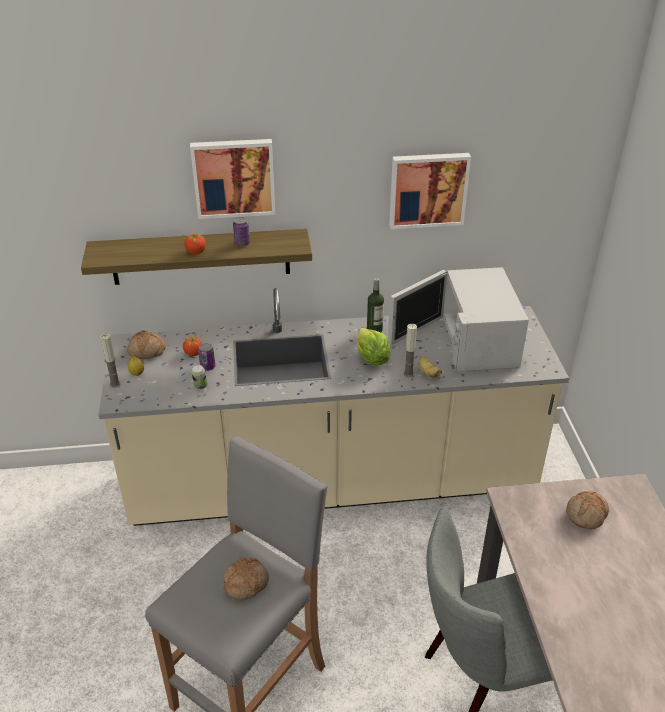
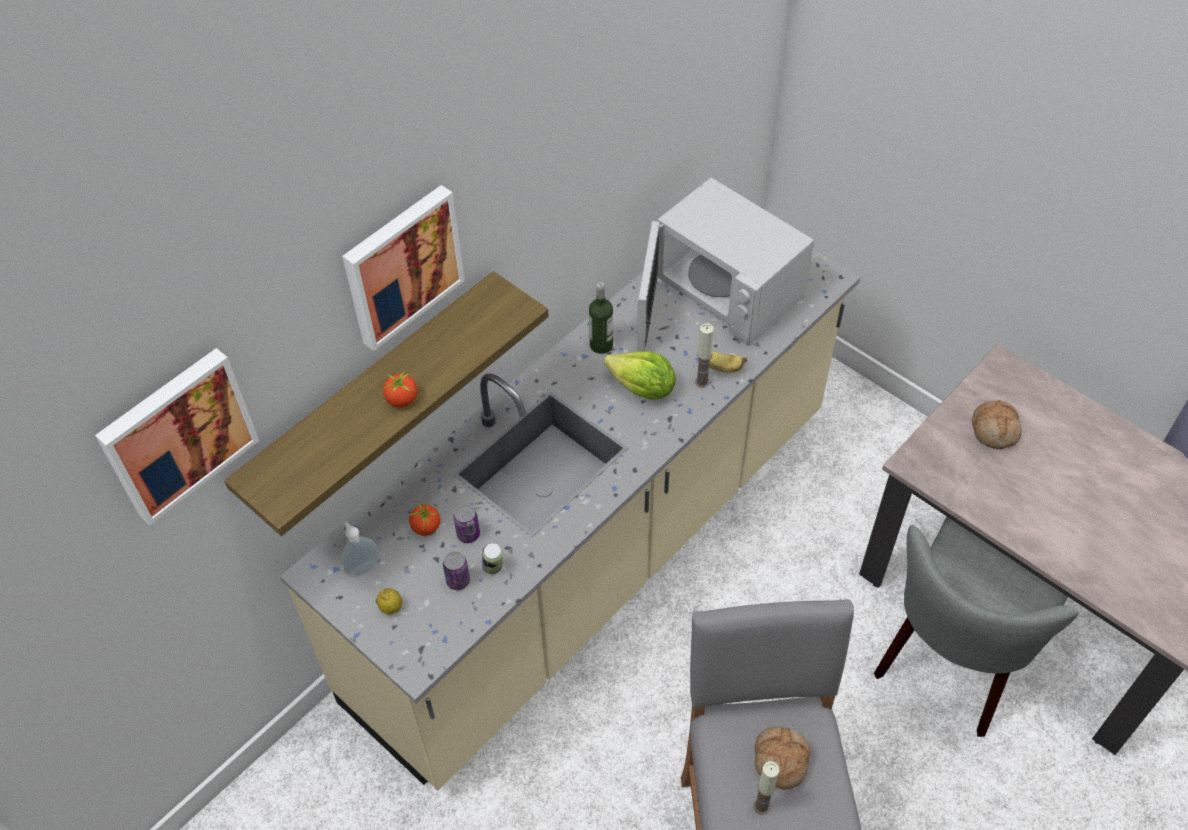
camera: 40 degrees left, 15 degrees up
candle [100,334,121,387] -> candle moved to [753,761,780,815]
bread [127,330,166,359] -> soap dispenser [341,522,379,577]
can [233,217,250,246] -> can moved to [443,551,470,590]
picture [389,153,471,229] -> picture moved to [95,348,259,525]

